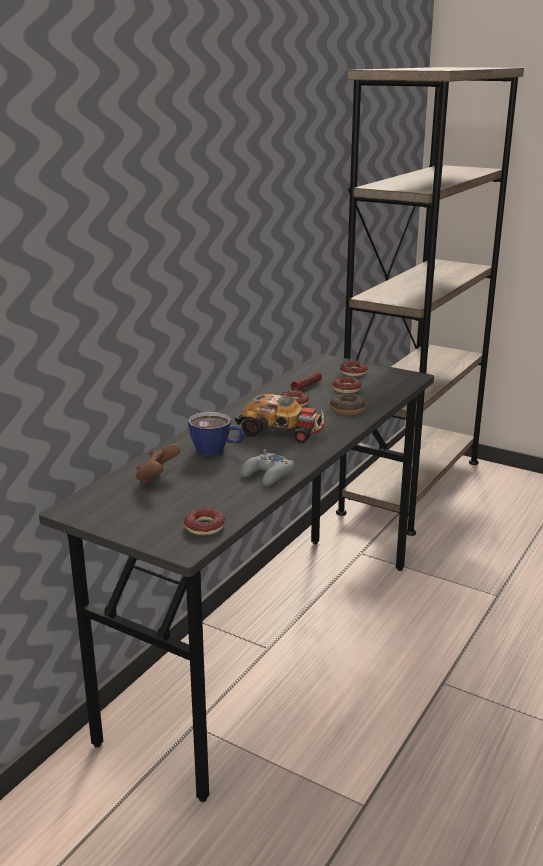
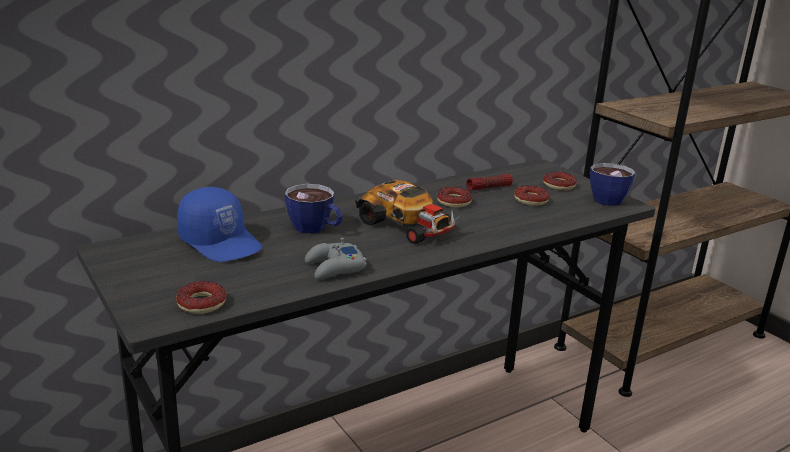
camera: 25 degrees right, 0 degrees up
brown game controller [136,444,181,485] -> blue cap [177,187,262,262]
donut [330,393,366,416] -> none
none -> cup [590,163,636,206]

